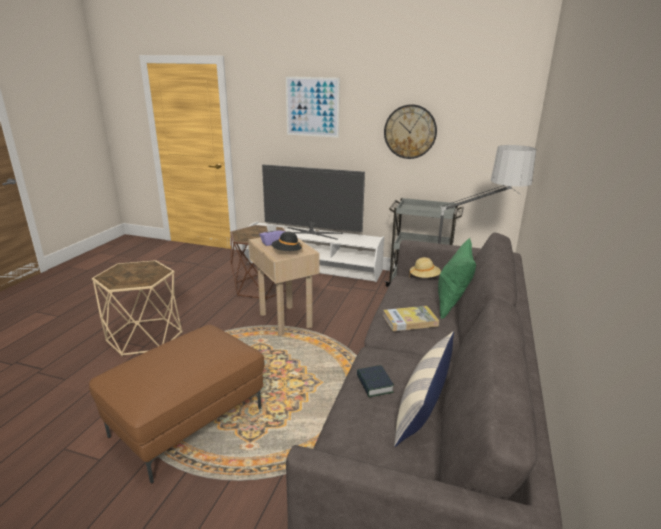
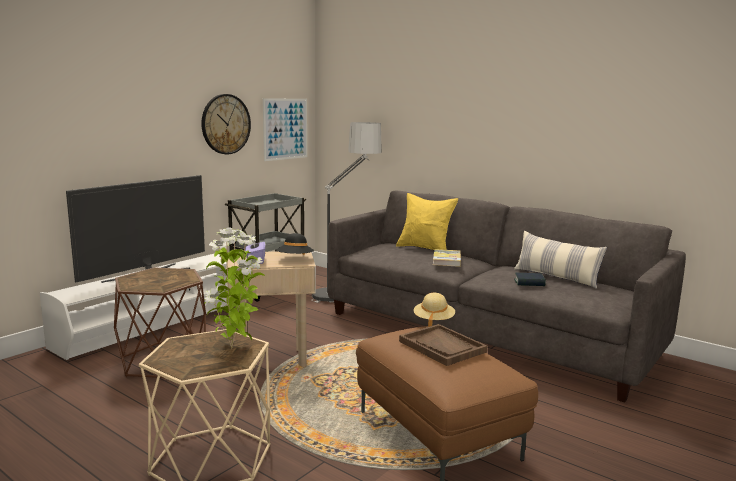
camera: 70 degrees left, 10 degrees down
picture [286,77,340,138] -> picture moved to [263,98,307,161]
beige hat [409,257,441,278] -> beige hat moved to [413,293,455,327]
green pillow [438,238,476,319] -> yellow pillow [396,193,458,250]
none -> potted plant [204,227,265,348]
none -> brown tray [399,324,487,366]

